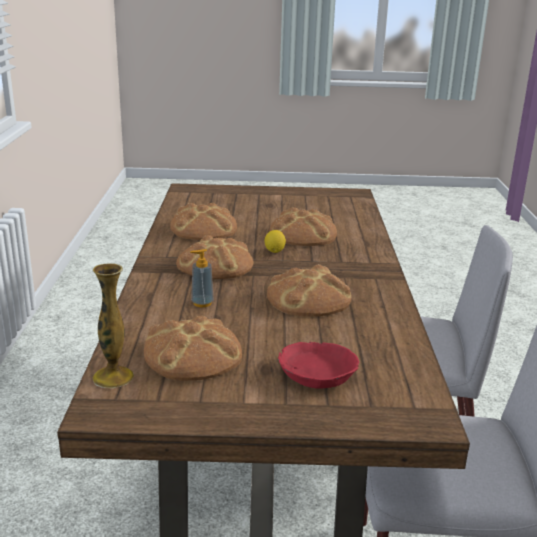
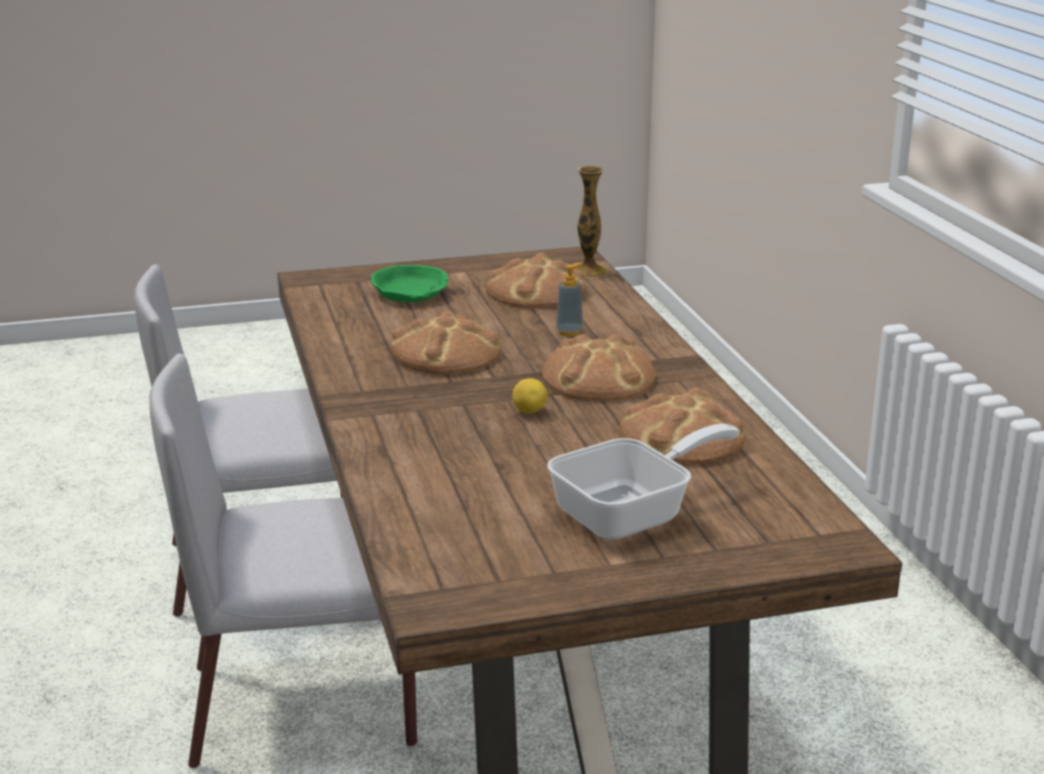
camera: 165 degrees right, 0 degrees up
bread [269,207,337,246] -> none
red bowl [278,342,360,389] -> green bowl [371,265,448,302]
none -> frying pan [547,424,739,540]

